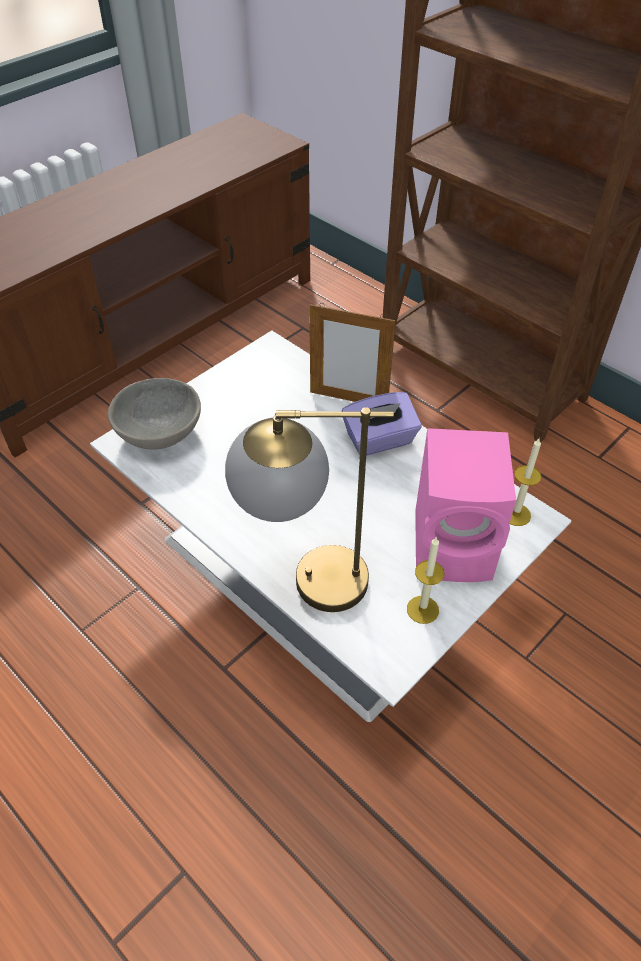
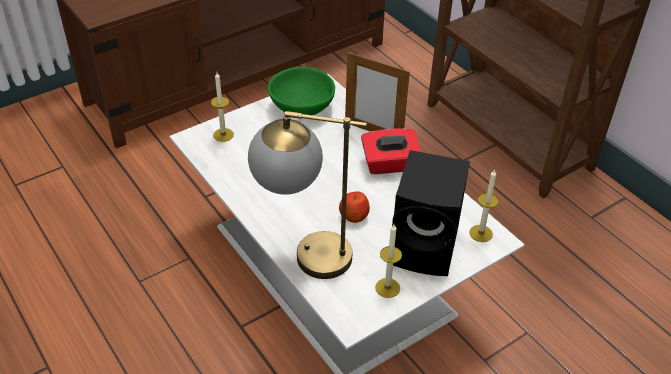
camera: 10 degrees right, 5 degrees down
grey bowl [108,378,201,449] -> candle [211,72,234,142]
purple tissue box [342,392,422,456] -> red tissue box [361,128,420,174]
pink speaker [415,428,516,582] -> black speaker [392,150,470,276]
none -> green bowl [268,67,335,115]
none -> apple [339,191,370,223]

